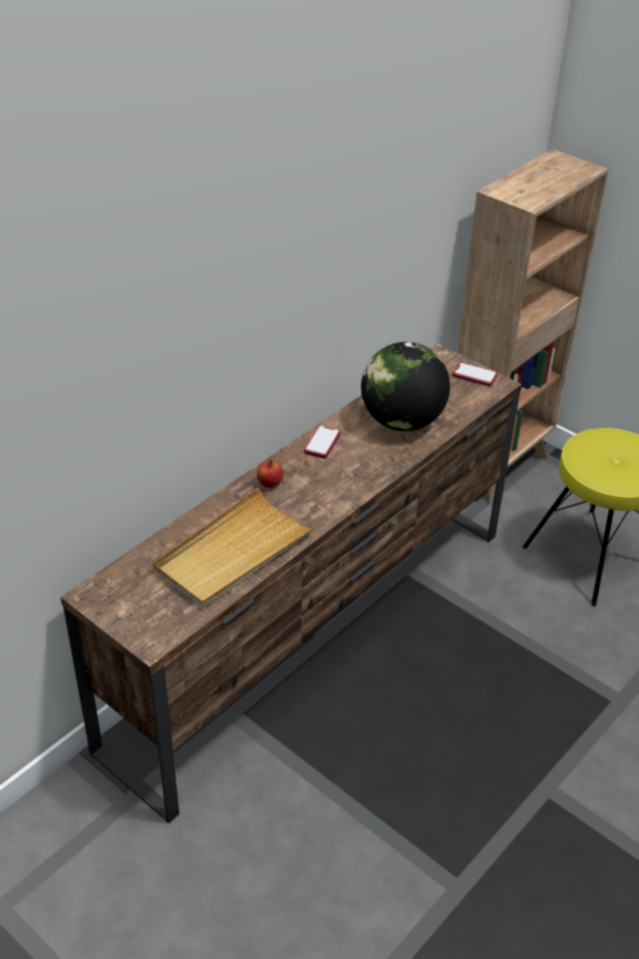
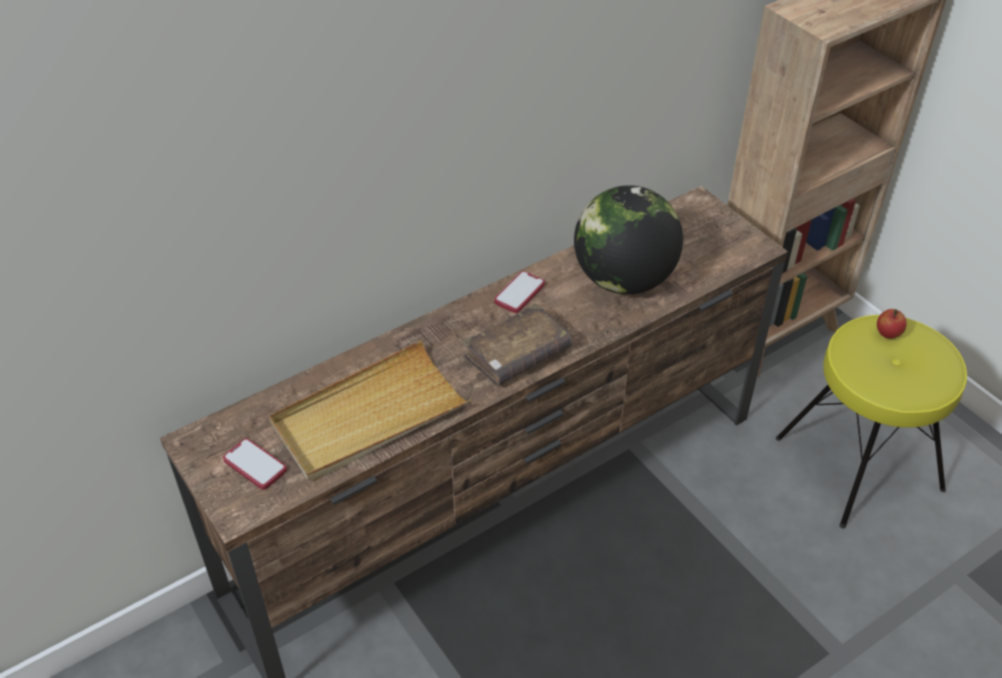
camera: 15 degrees right, 5 degrees up
apple [257,459,283,488] -> apple moved to [877,309,907,339]
phone [453,362,498,386] -> phone moved to [223,438,287,490]
none -> brown book [462,303,572,386]

